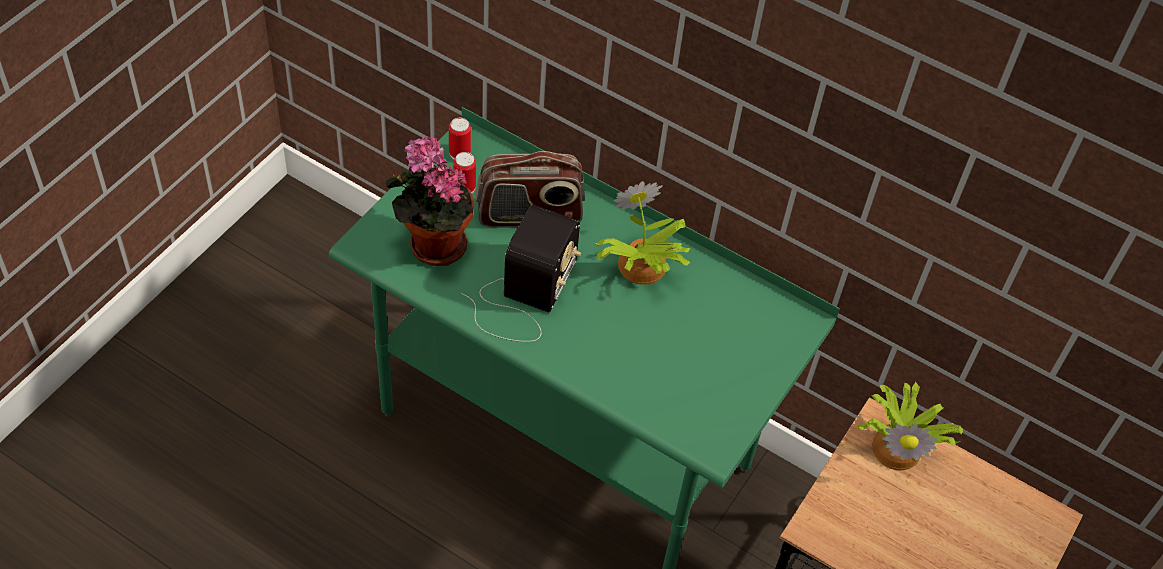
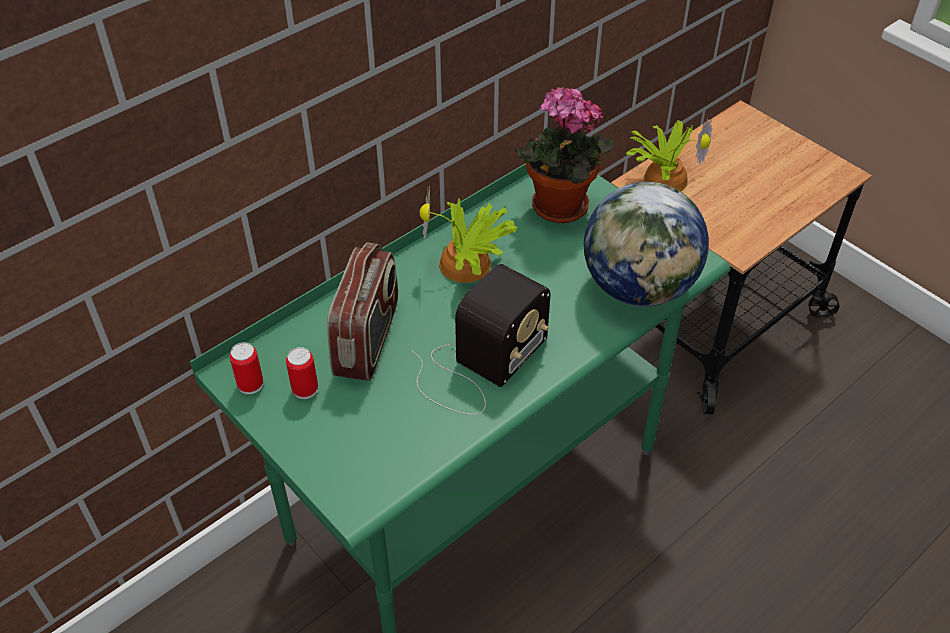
camera: 70 degrees left, 5 degrees down
potted plant [386,136,474,266] -> potted plant moved to [515,87,614,223]
radio [461,205,581,342] -> radio turned 90 degrees clockwise [411,264,550,415]
none -> globe [584,182,709,306]

